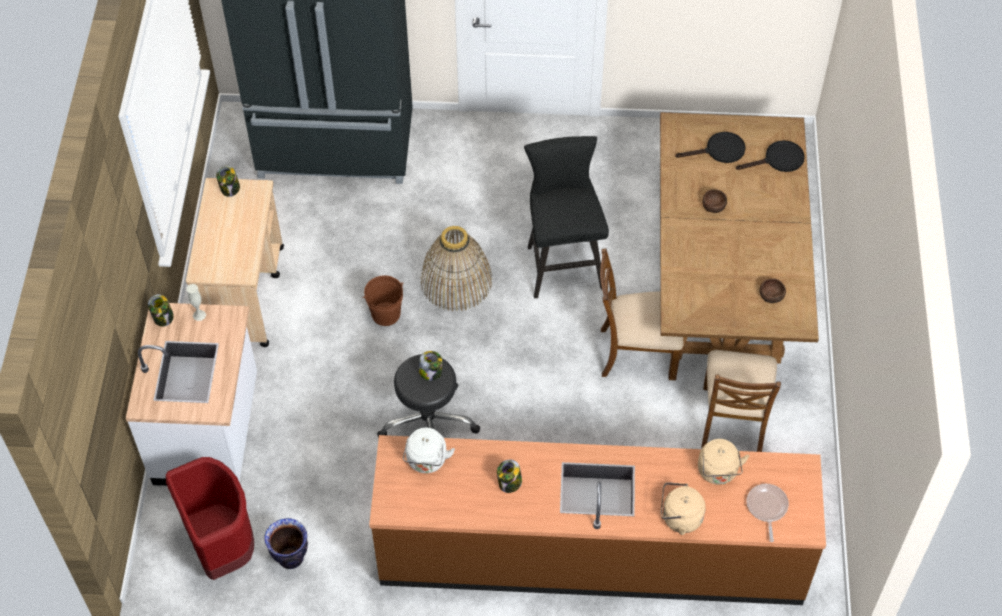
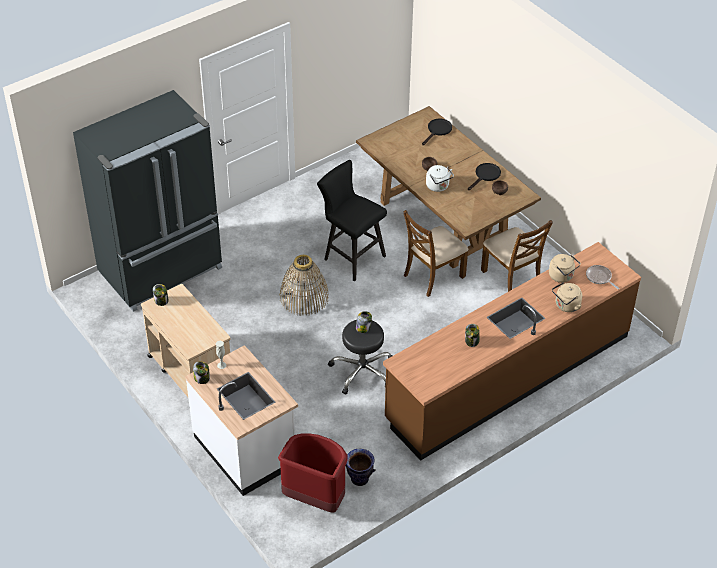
camera: 40 degrees left, 10 degrees down
brown bucket [362,275,403,326] -> none
white kettle [403,428,455,473] -> white kettle moved to [426,165,454,192]
black frying pan [675,132,746,163] -> black frying pan moved to [468,163,501,190]

